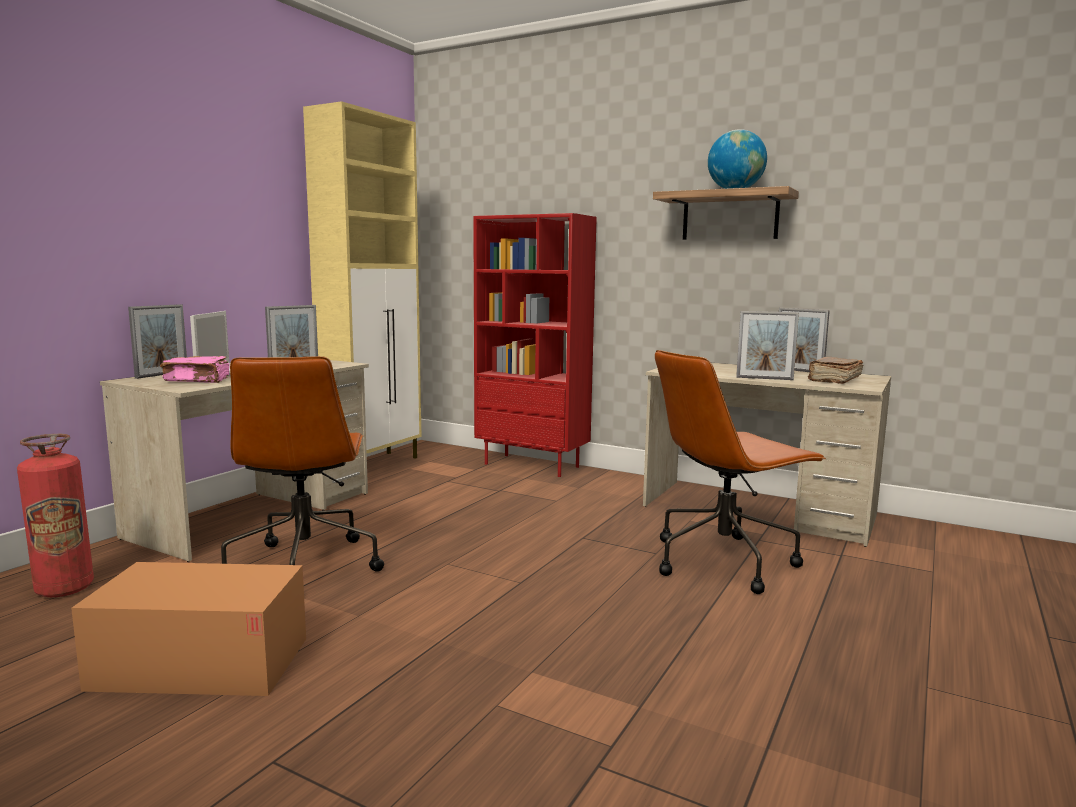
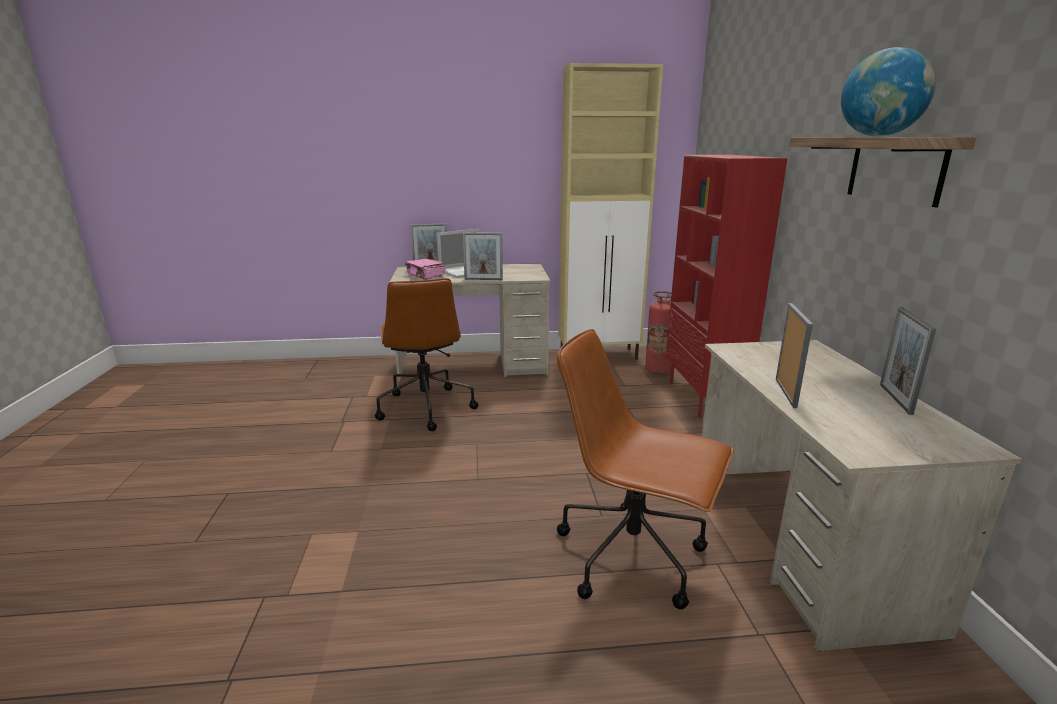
camera: 55 degrees right, 10 degrees up
fire extinguisher [17,434,94,597] -> fire extinguisher moved to [645,291,672,375]
cardboard box [71,562,306,696] -> none
brown office chair [221,356,384,572] -> brown office chair turned 60 degrees counterclockwise [375,278,478,431]
picture frame [736,311,799,380] -> picture frame turned 150 degrees counterclockwise [776,303,813,408]
brown book [808,357,864,384] -> none

